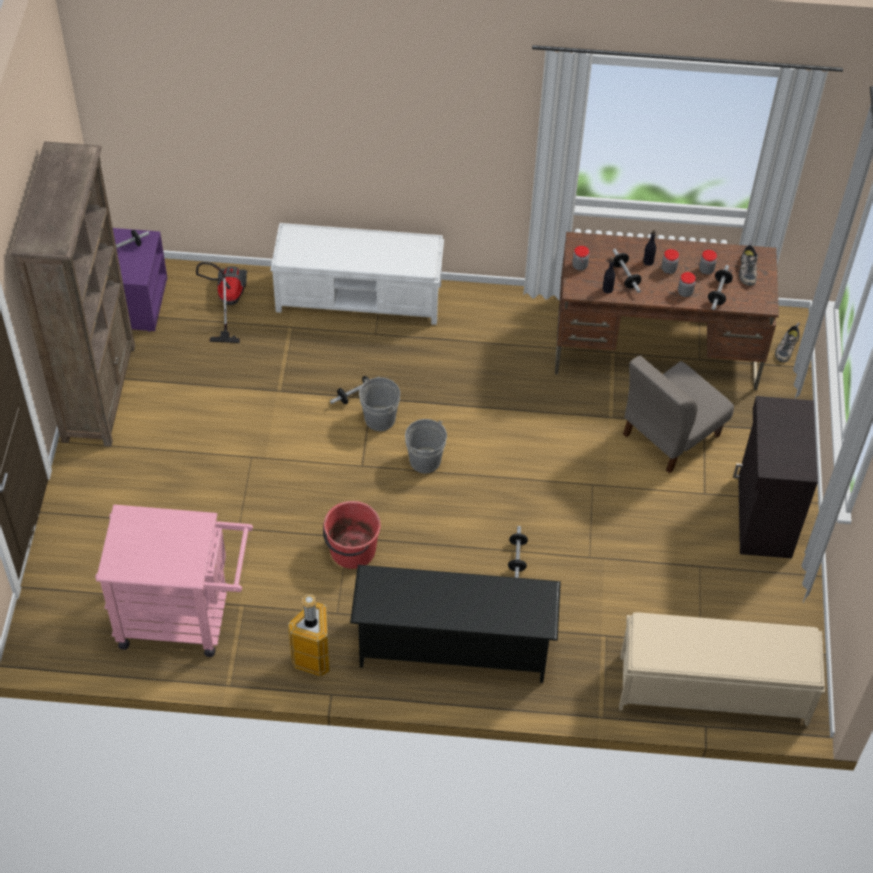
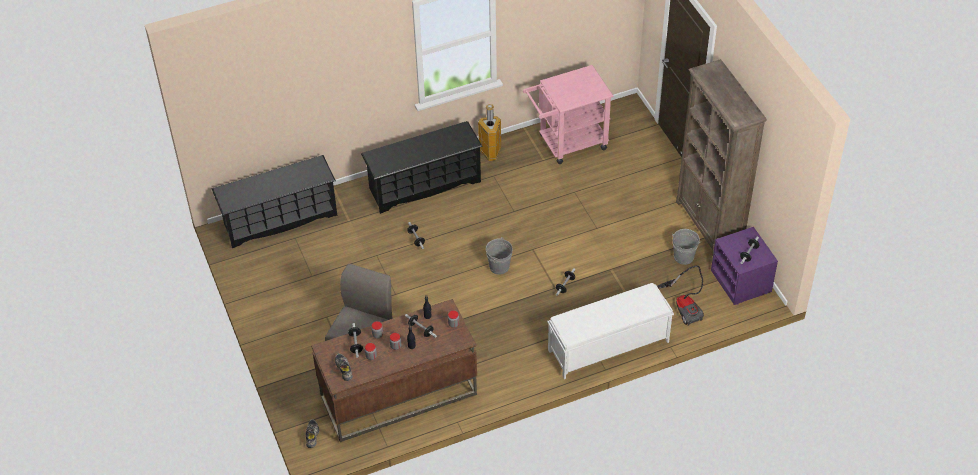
camera: 155 degrees right, 5 degrees down
red bucket [323,501,381,569] -> none
grey bucket [359,377,400,431] -> grey bucket moved to [672,229,700,265]
beige bench [619,612,825,726] -> black shoe rack [212,155,337,248]
black cabinet [733,396,818,559] -> none

